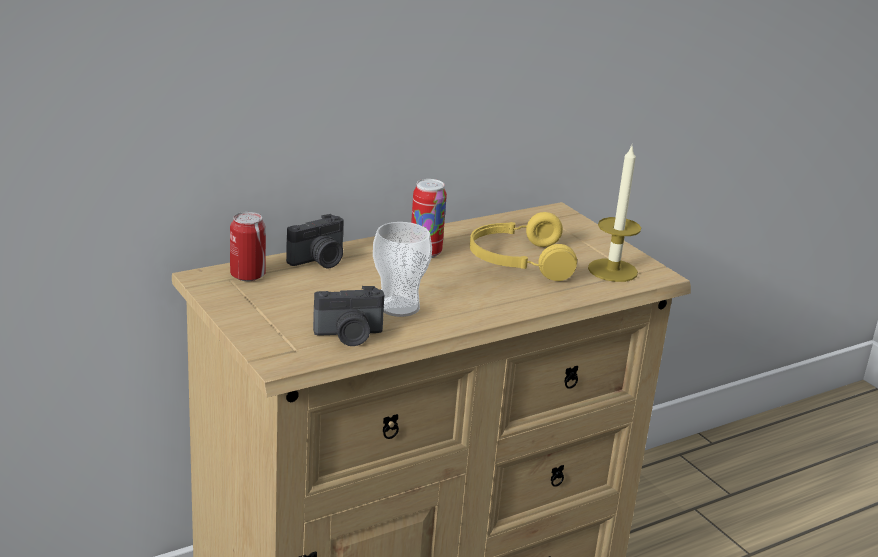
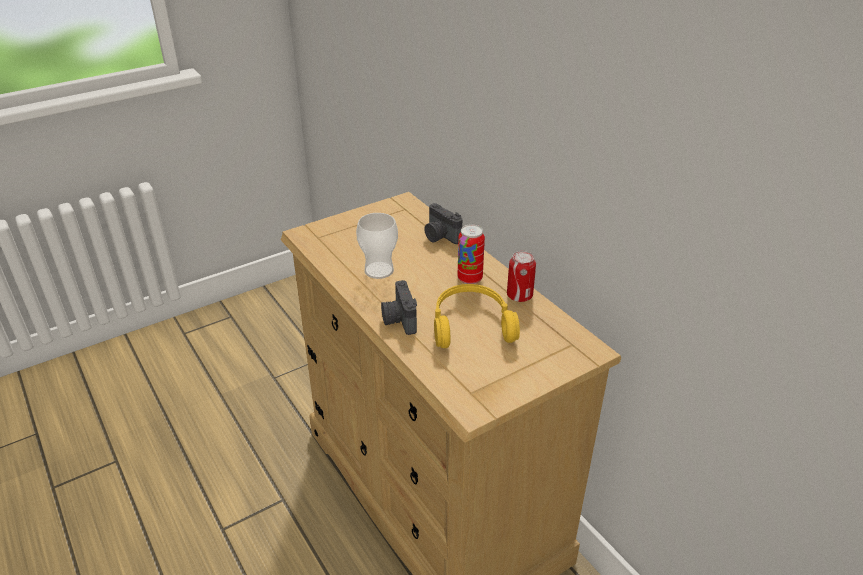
camera: 90 degrees right, 10 degrees up
can [230,212,266,281] -> can moved to [507,251,536,302]
camera [313,286,384,346] -> camera moved to [381,280,417,335]
candle [588,146,641,282] -> none

